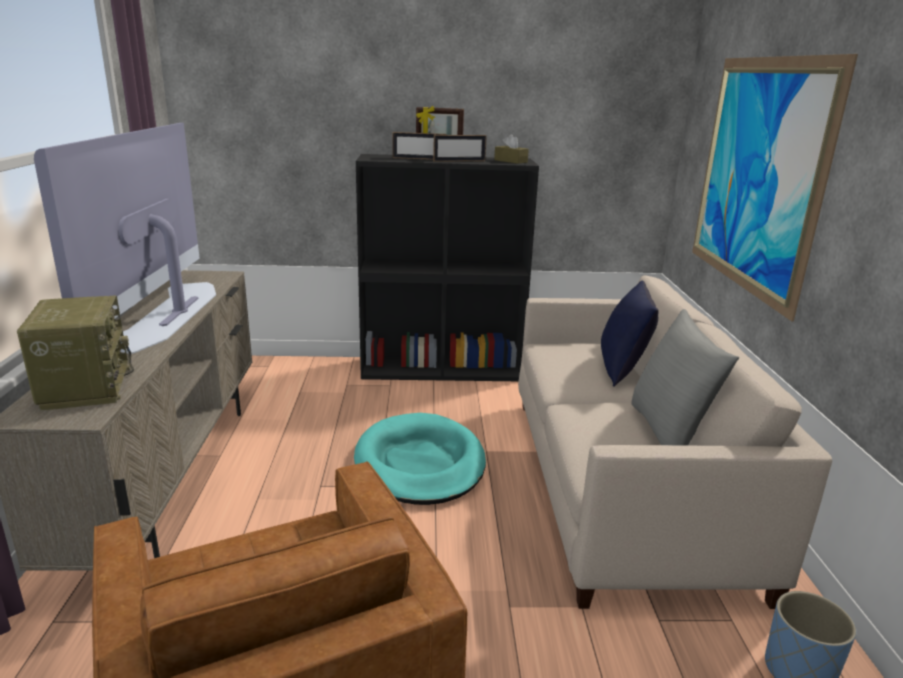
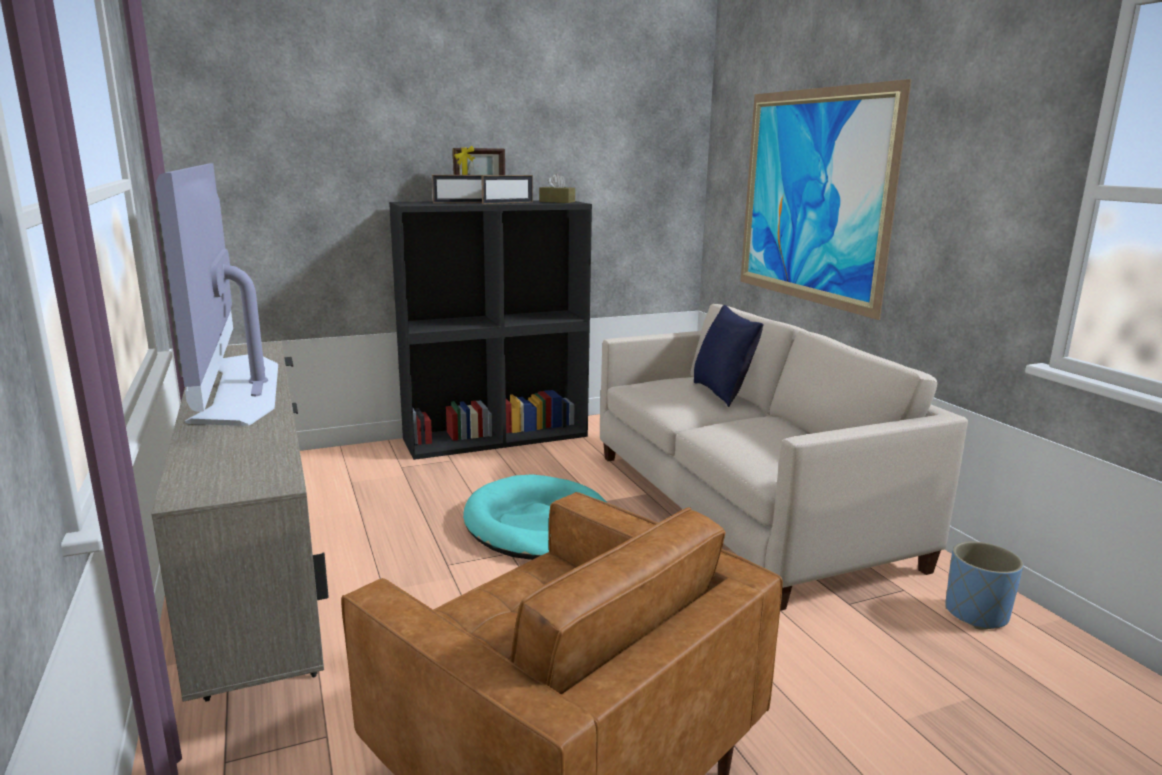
camera: 20 degrees left, 5 degrees down
radio [17,295,134,411] -> none
grey pillow [631,309,739,446] -> none

